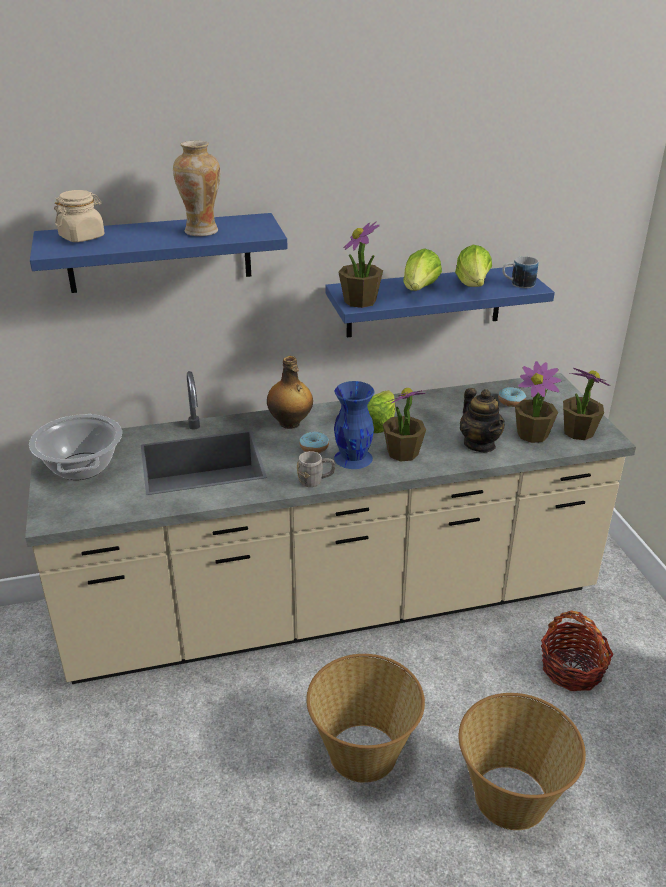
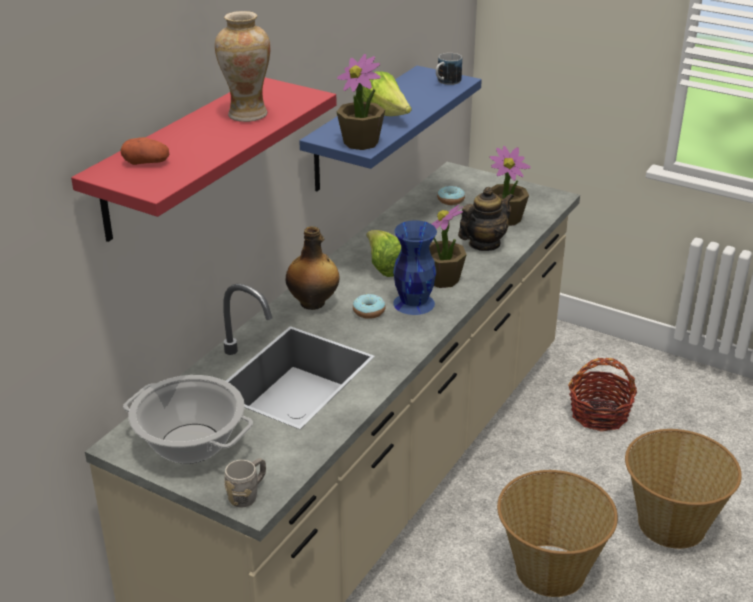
camera: 45 degrees left, 0 degrees up
blue shelf [30,213,288,293] -> red shelf [71,78,337,242]
beige jar [54,190,105,242] -> potato [121,137,169,165]
grey mug [297,451,335,487] -> grey mug moved to [224,458,266,508]
lettuce [455,245,492,287] -> none
teapot [460,388,505,452] -> teapot turned 60 degrees counterclockwise [458,187,514,251]
potted plant [563,368,611,440] -> none

